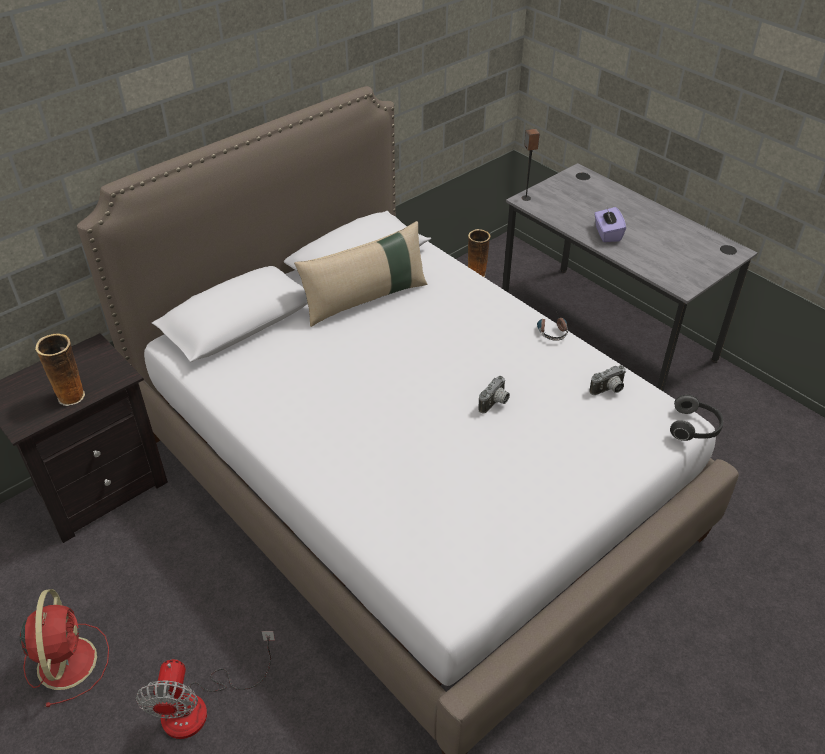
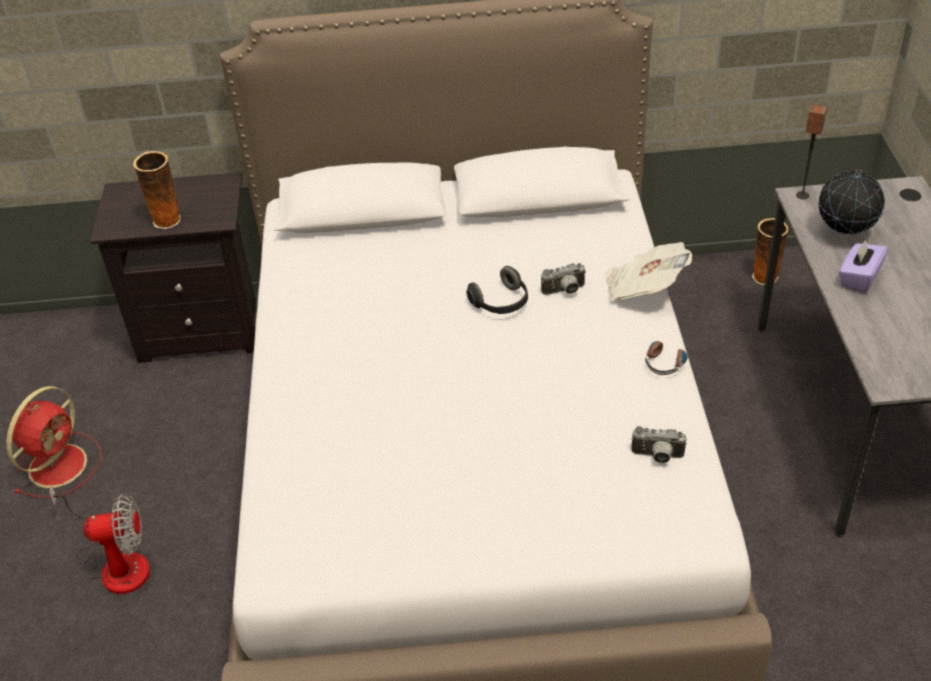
camera: 40 degrees right, 0 degrees up
fan [136,631,275,739] -> fan turned 135 degrees counterclockwise [49,485,150,594]
beige pillow [294,221,427,327] -> none
camera [478,376,510,413] -> camera moved to [541,263,586,295]
headphones [670,395,724,441] -> headphones moved to [466,266,528,314]
none -> newspaper [605,242,692,300]
none -> globe [818,170,885,235]

